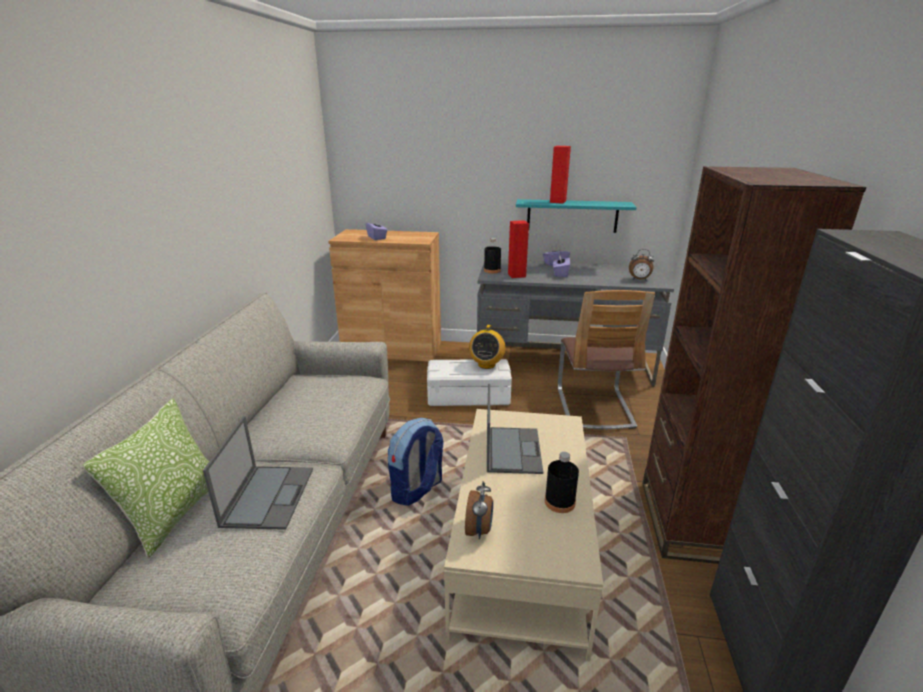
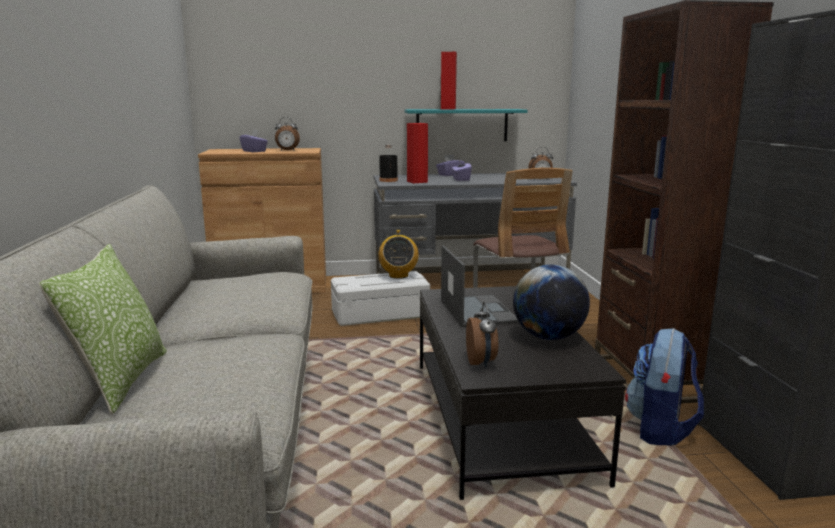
camera: 15 degrees left, 10 degrees down
laptop [203,416,313,530] -> none
backpack [388,418,444,506] -> backpack moved to [625,328,704,446]
beige coffee table [444,409,603,662] -> black coffee table [420,286,626,500]
black bottle [545,452,579,513] -> globe [513,265,590,340]
none -> alarm clock [275,117,300,151]

